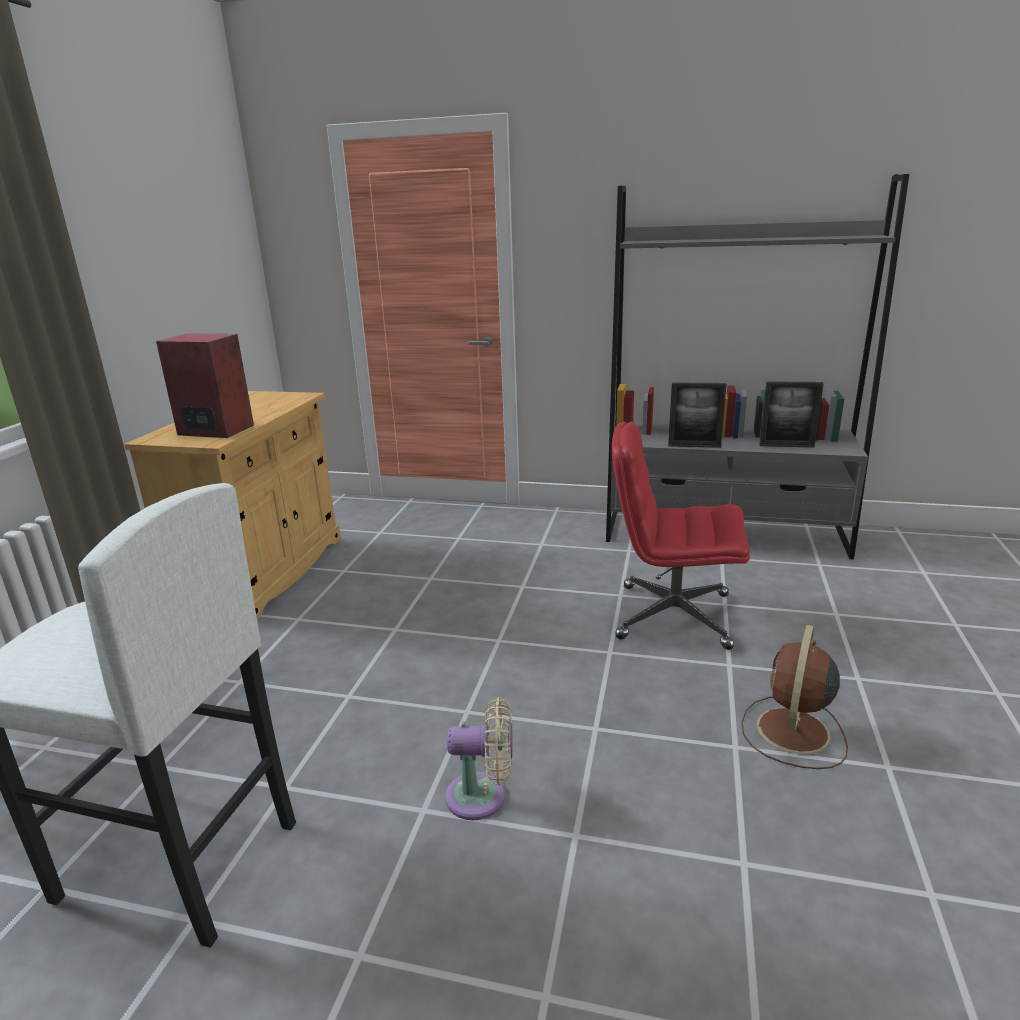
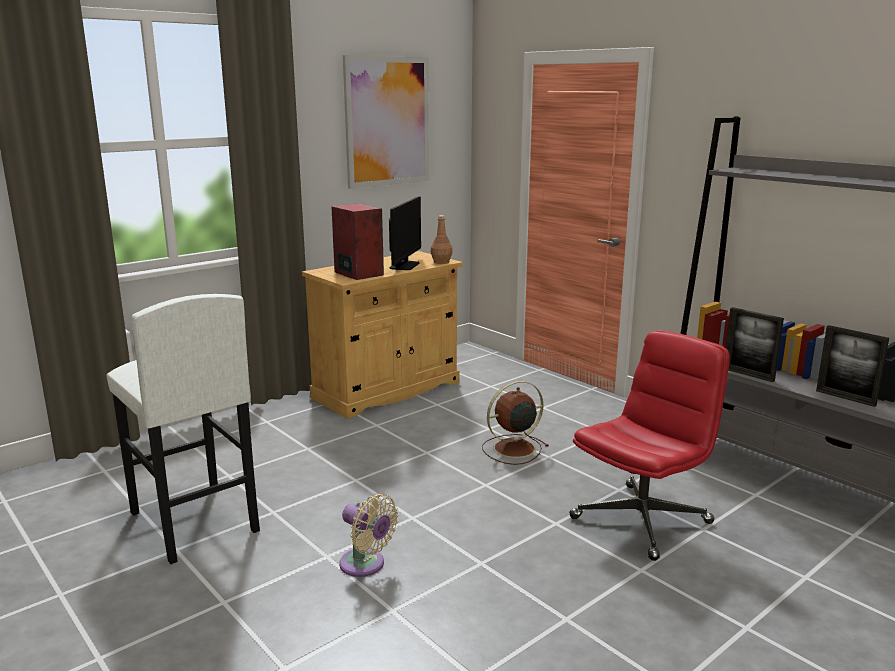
camera: 35 degrees right, 5 degrees down
red office chair [612,422,750,650] -> red office chair turned 90 degrees clockwise [569,330,730,561]
brown fan [741,625,848,769] -> brown fan moved to [482,381,549,465]
none -> picture [343,55,429,189]
none -> monitor [389,196,421,270]
none -> brown bottle [431,215,453,264]

